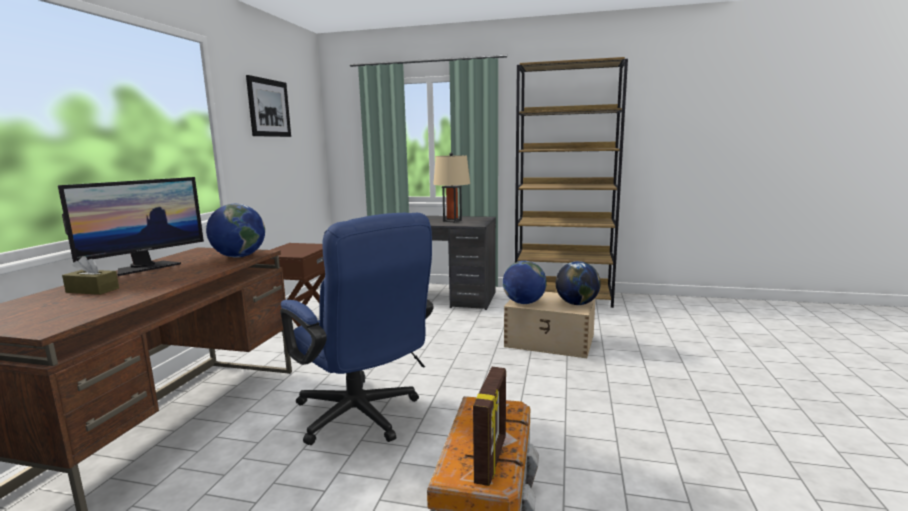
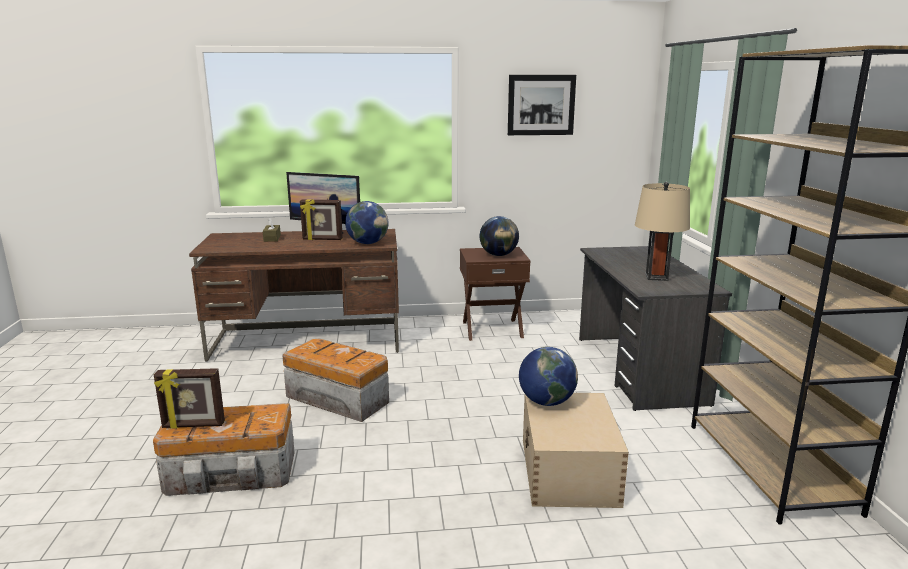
camera: 70 degrees right, 5 degrees up
blue office chair [280,213,434,445] -> storage box [283,338,389,422]
globe [556,261,601,305] -> globe moved to [480,216,519,256]
none -> picture frame [300,199,343,240]

